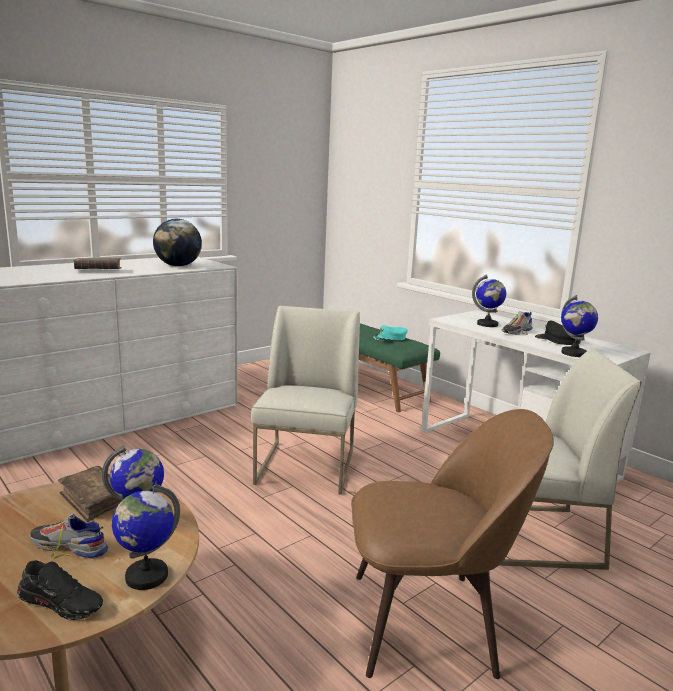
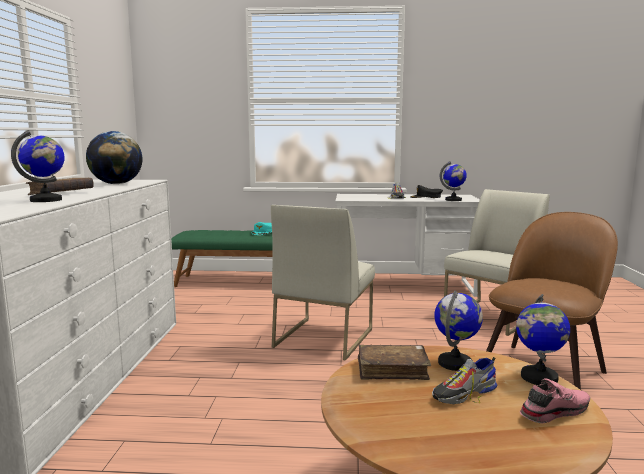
camera: 45 degrees left, 5 degrees down
black shoe [17,561,103,620] -> pink shoe [520,378,590,423]
white chair [251,306,360,495] -> white chair turned 120 degrees counterclockwise [271,205,375,360]
globe [472,275,506,327] -> globe moved to [11,130,64,202]

